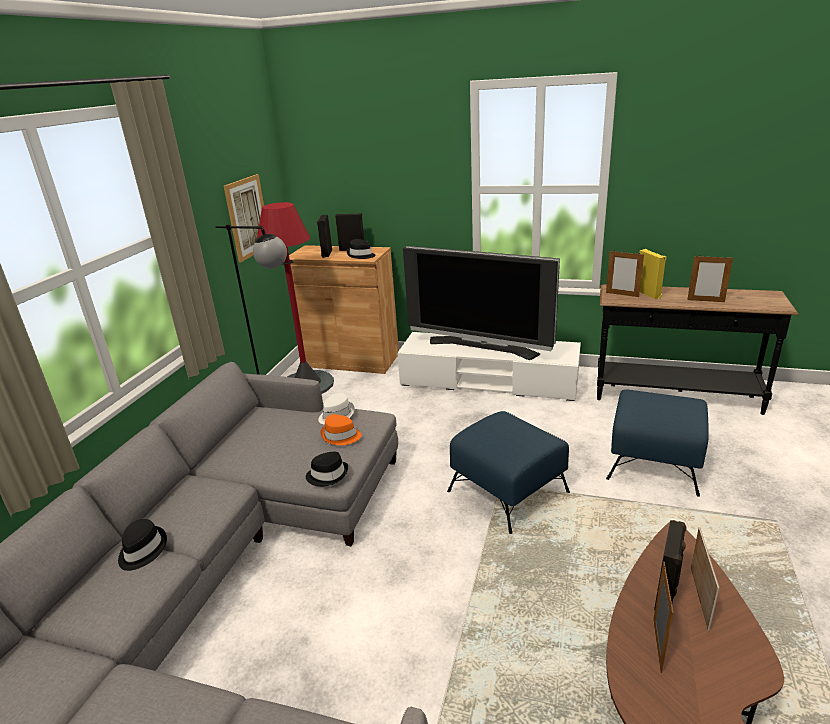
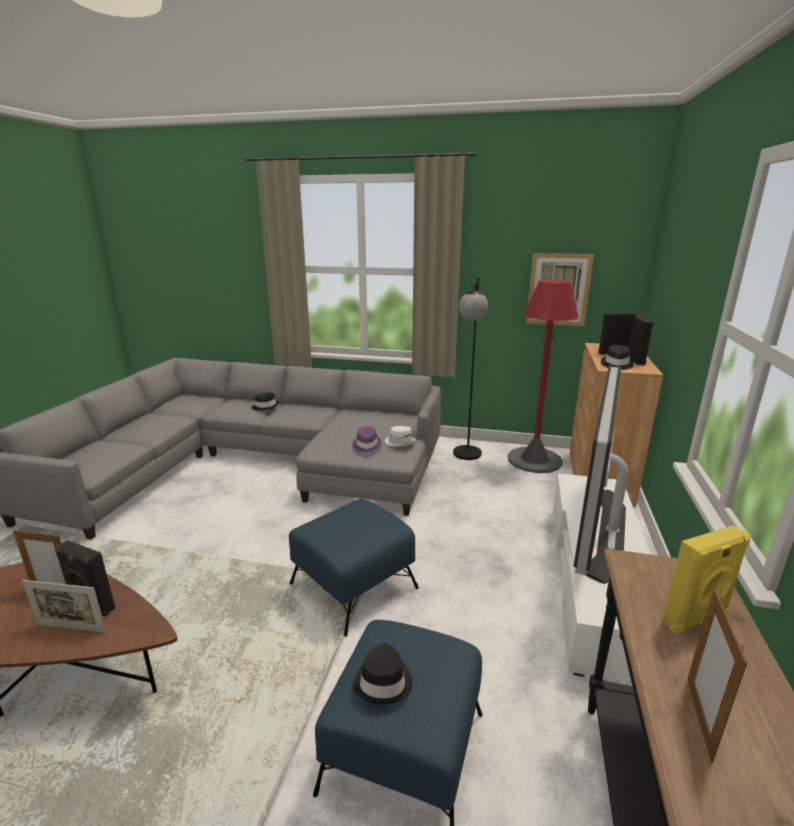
camera: 85 degrees right, 5 degrees down
black hat [306,452,348,487] -> black hat moved to [353,644,412,704]
orange hat [321,414,362,445] -> purple hat [352,426,382,454]
picture frame [606,250,644,297] -> none

